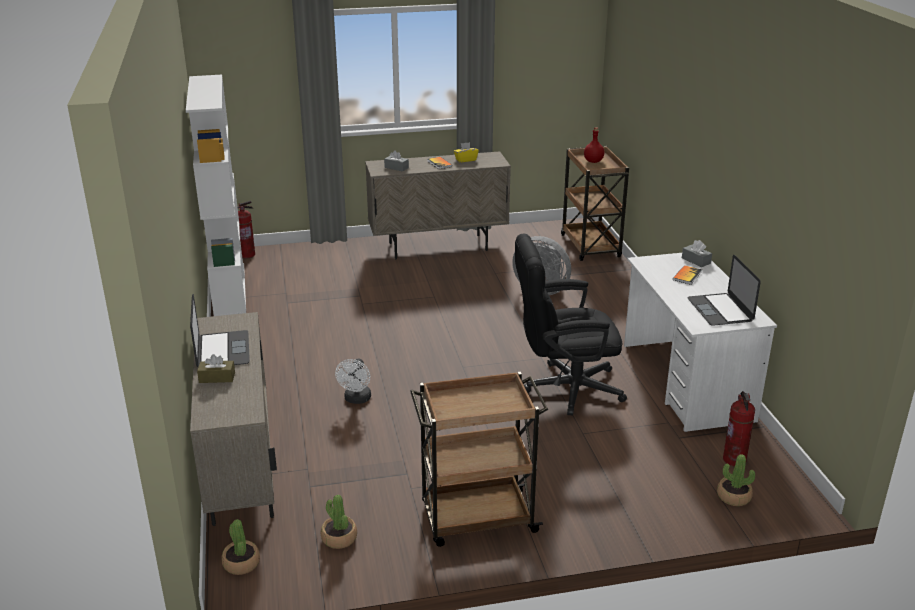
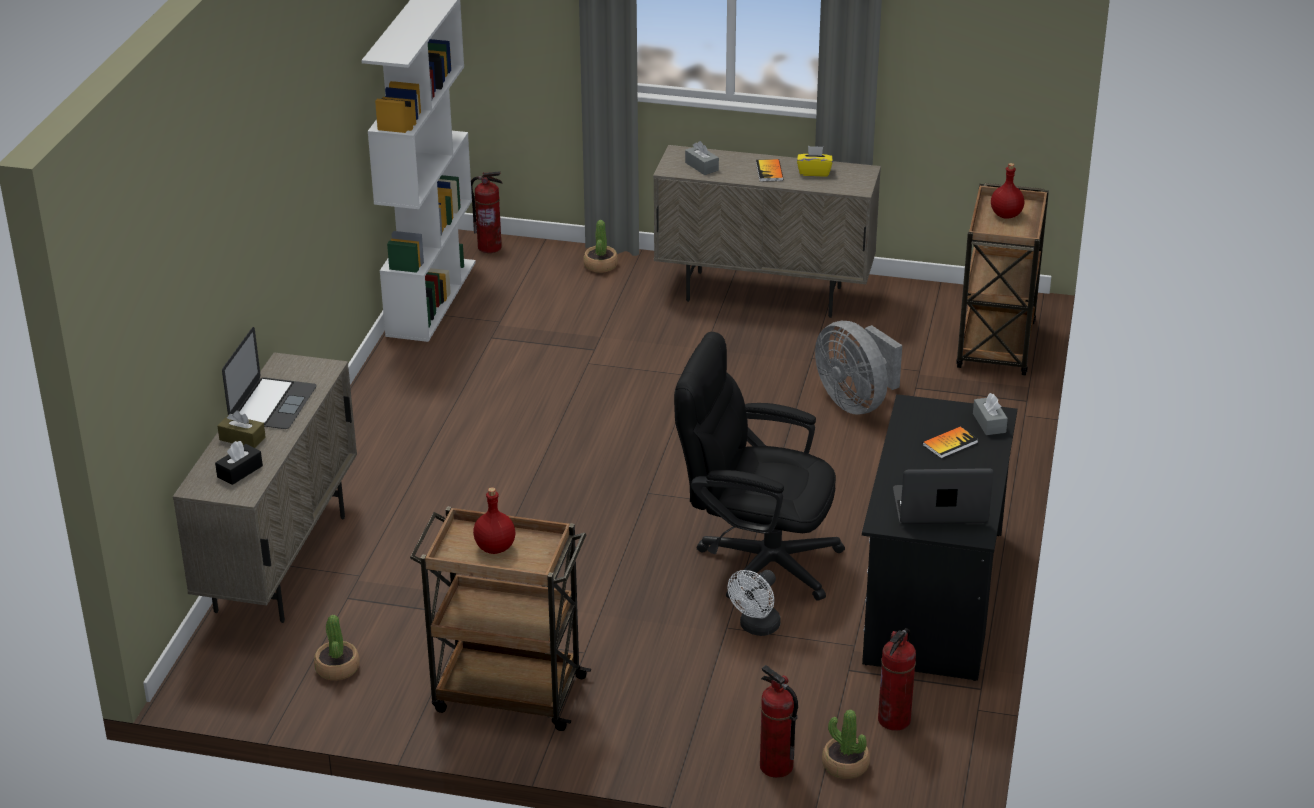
camera: 25 degrees right, 5 degrees up
potted plant [221,519,260,575] -> potted plant moved to [583,220,618,273]
white fan [335,359,371,404] -> white fan moved to [728,570,781,636]
white desk [624,253,777,432] -> black desk [862,394,1017,681]
laptop [687,255,761,326] -> laptop turned 75 degrees clockwise [893,468,994,524]
none -> black tissue box [215,441,263,485]
none -> red bottle [473,487,515,554]
none -> fire extinguisher [760,665,798,778]

